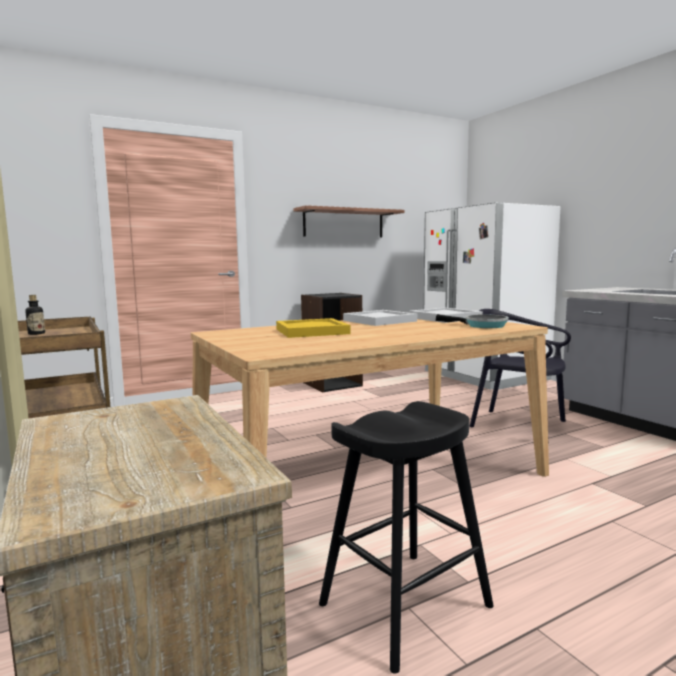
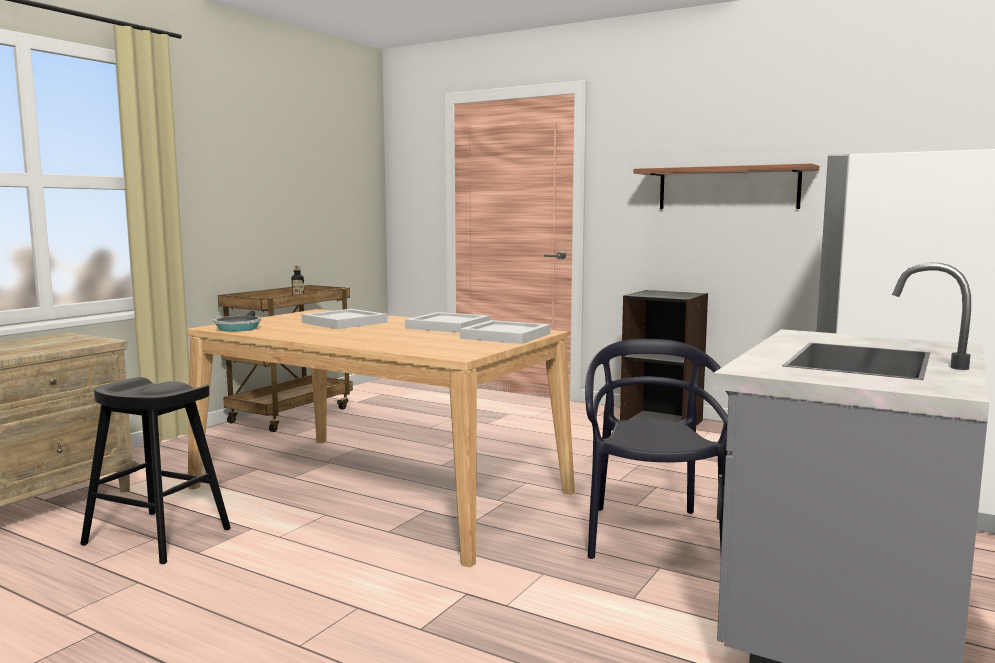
camera: 60 degrees right, 0 degrees up
yellow tray [276,318,350,338] -> white tray [302,309,388,329]
frying pan [436,314,509,328] -> frying pan moved to [214,311,261,332]

